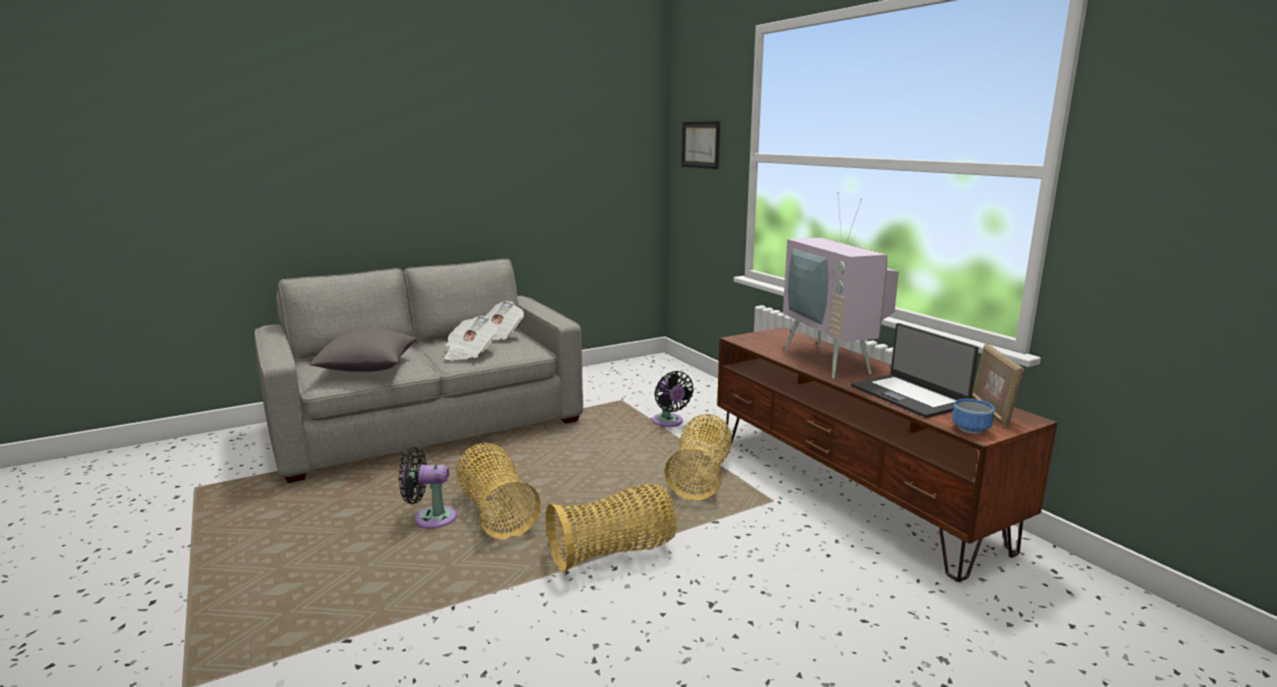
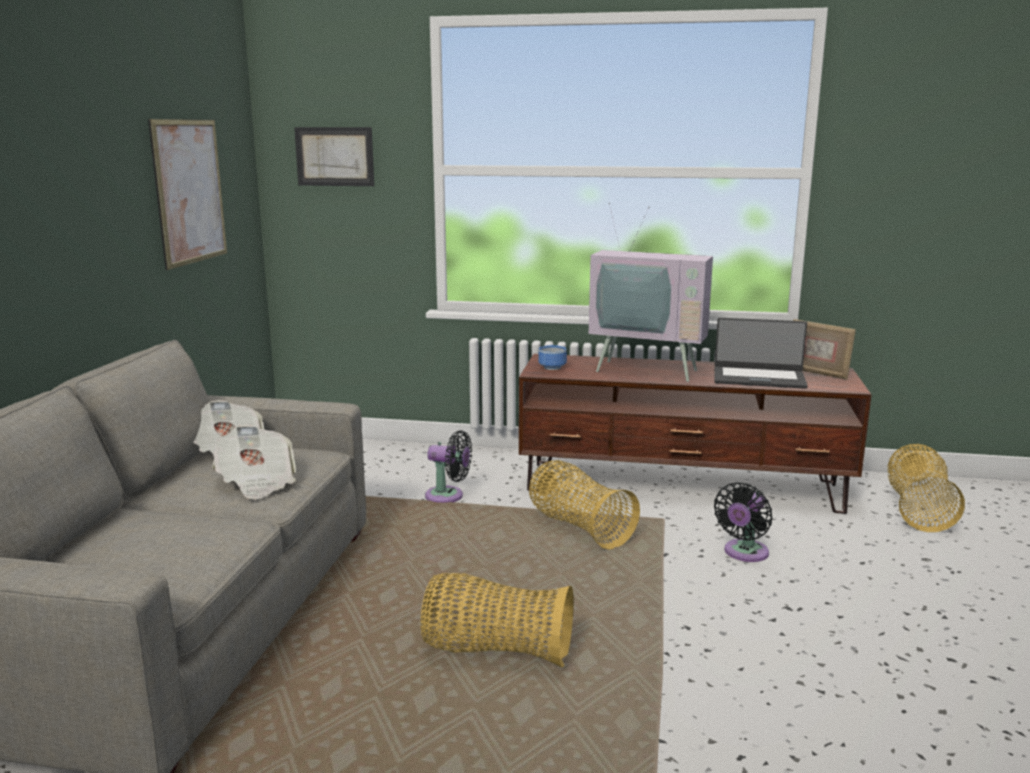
camera: 50 degrees left, 0 degrees up
grey pillow [309,328,417,372] -> none
black fan [399,447,457,529] -> black fan moved to [714,482,772,562]
basket [546,484,677,573] -> basket moved to [888,444,965,532]
bowl [952,399,995,434] -> bowl moved to [538,345,567,370]
none -> picture [148,119,227,270]

